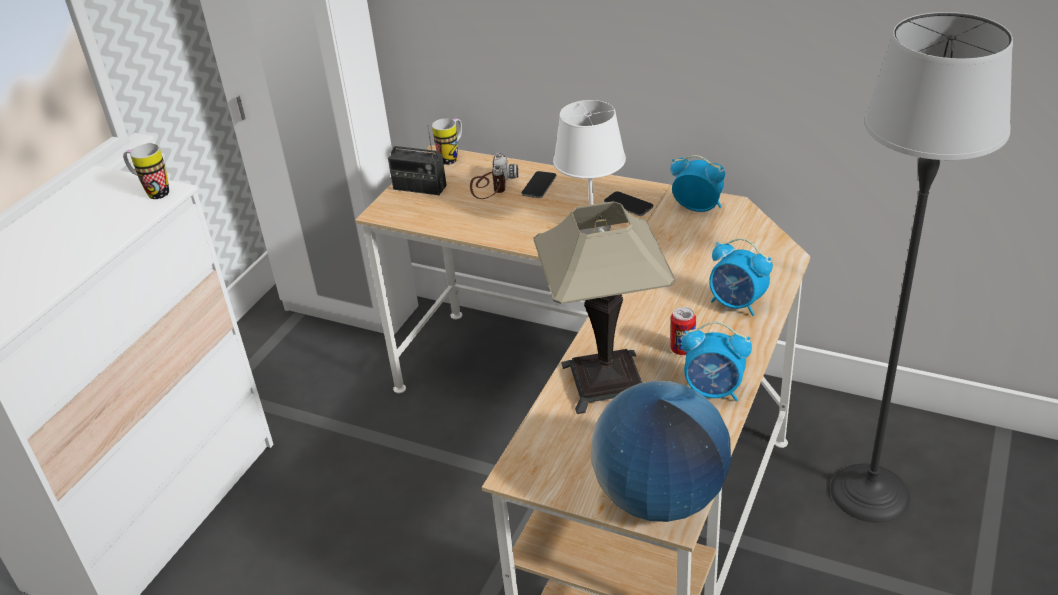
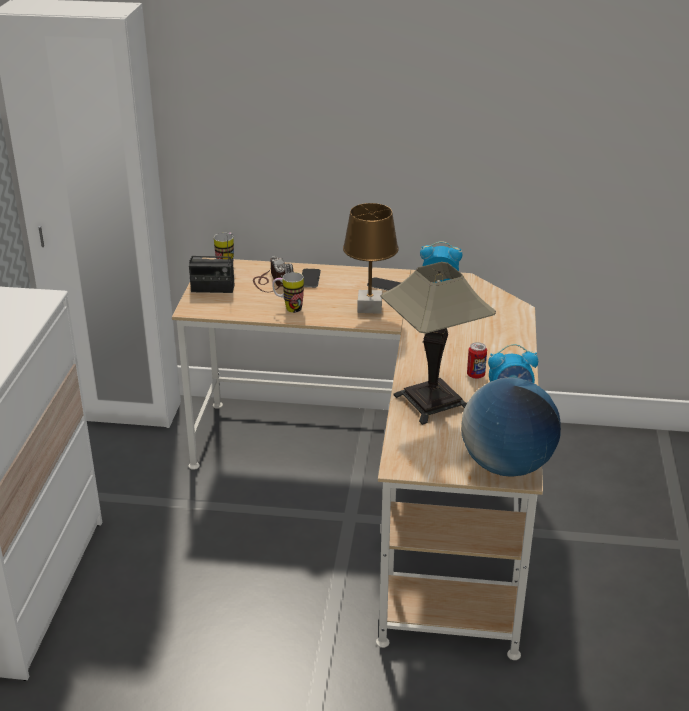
camera: 20 degrees left, 5 degrees down
mug [123,143,169,199] -> mug moved to [272,272,304,313]
white table lamp [553,100,626,234] -> brown table lamp [343,203,399,314]
alarm clock [709,238,773,316] -> none
floor lamp [830,12,1013,523] -> none

